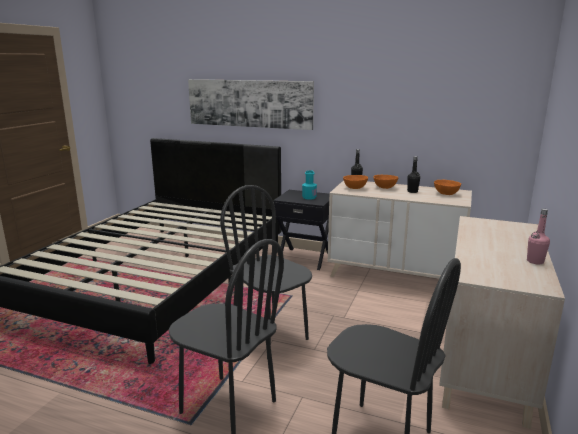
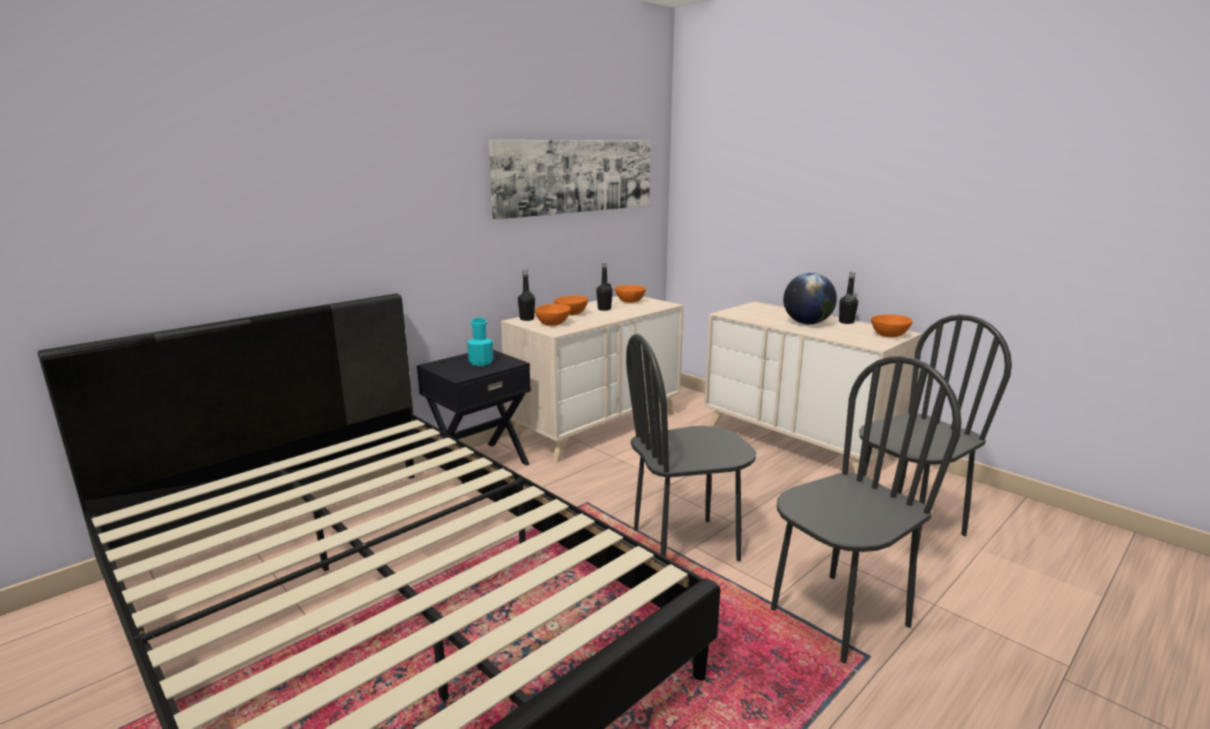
camera: 65 degrees left, 0 degrees up
picture [188,79,314,130] -> picture moved to [488,140,651,220]
pink bottle [527,209,550,264] -> black bottle [839,272,858,324]
none -> globe [783,273,837,324]
none -> orange bowl [871,314,913,337]

